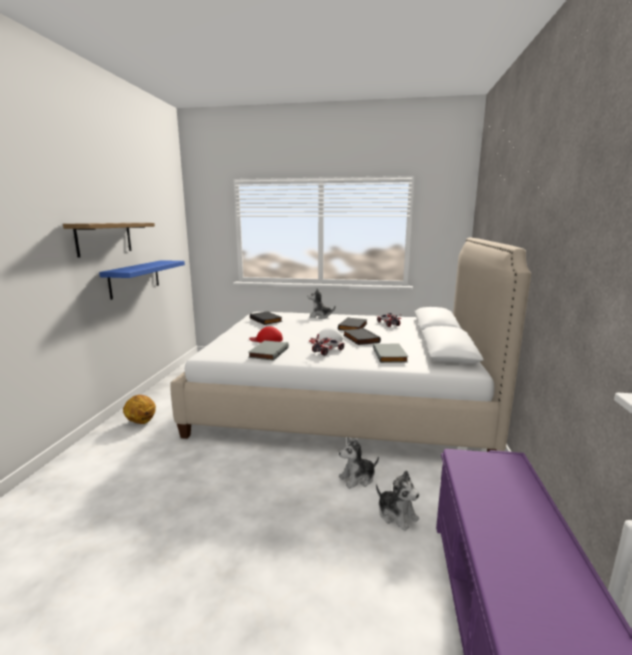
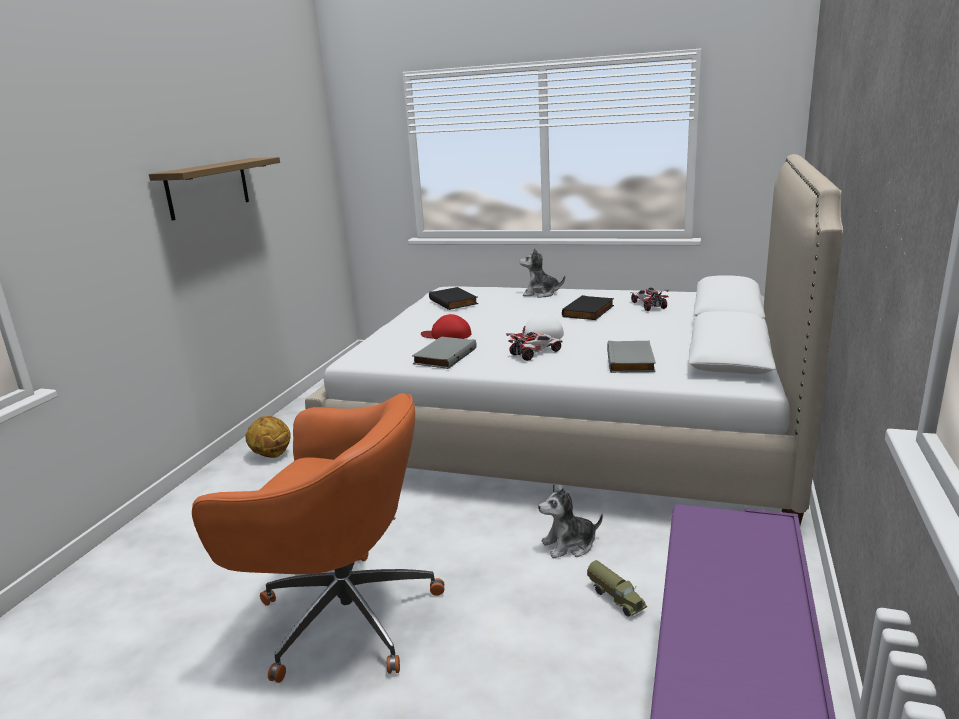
camera: 10 degrees right, 5 degrees up
blue shelf [99,260,185,300] -> none
black book [343,328,381,345] -> none
plush toy [376,470,419,531] -> toy truck [587,560,647,617]
none -> orange office chair [192,393,444,683]

